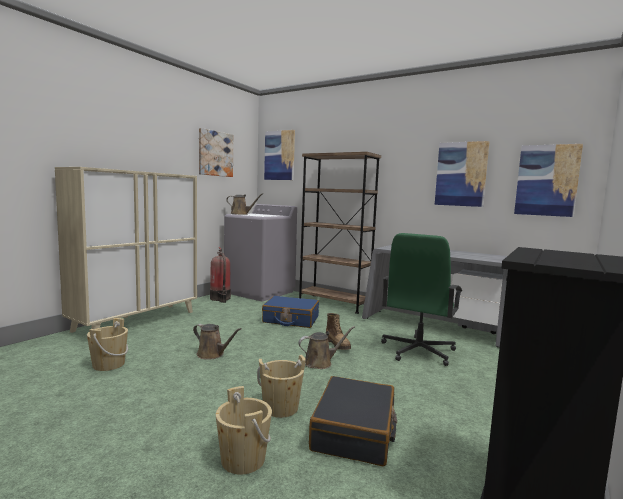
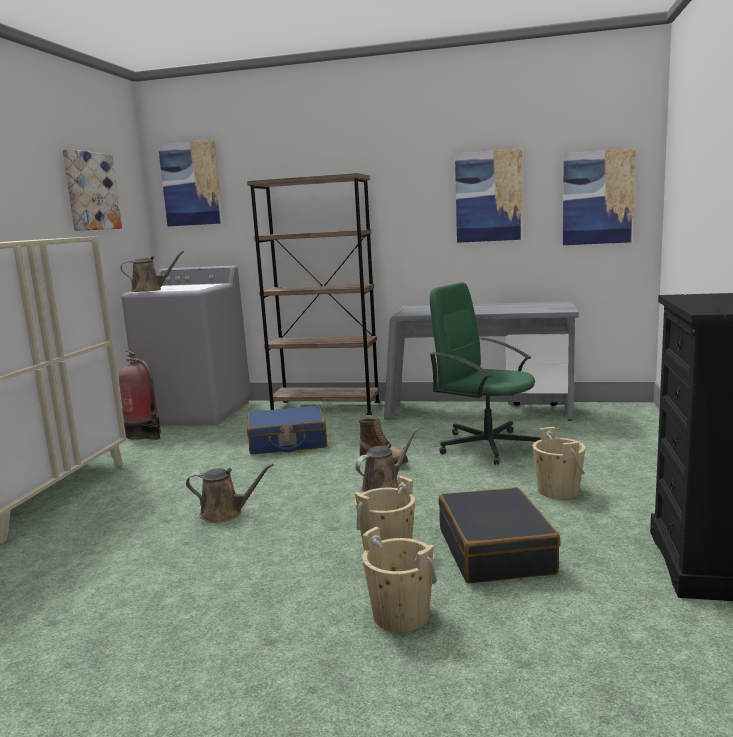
camera: 20 degrees left, 5 degrees up
beige bucket [87,318,128,371] -> beige bucket moved to [533,427,586,499]
green office chair [381,233,462,366] -> green office chair turned 120 degrees clockwise [429,282,541,465]

